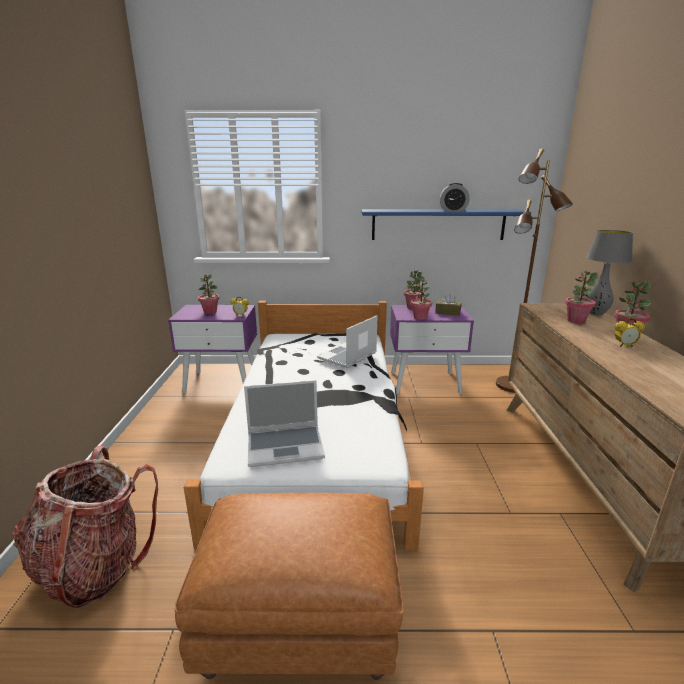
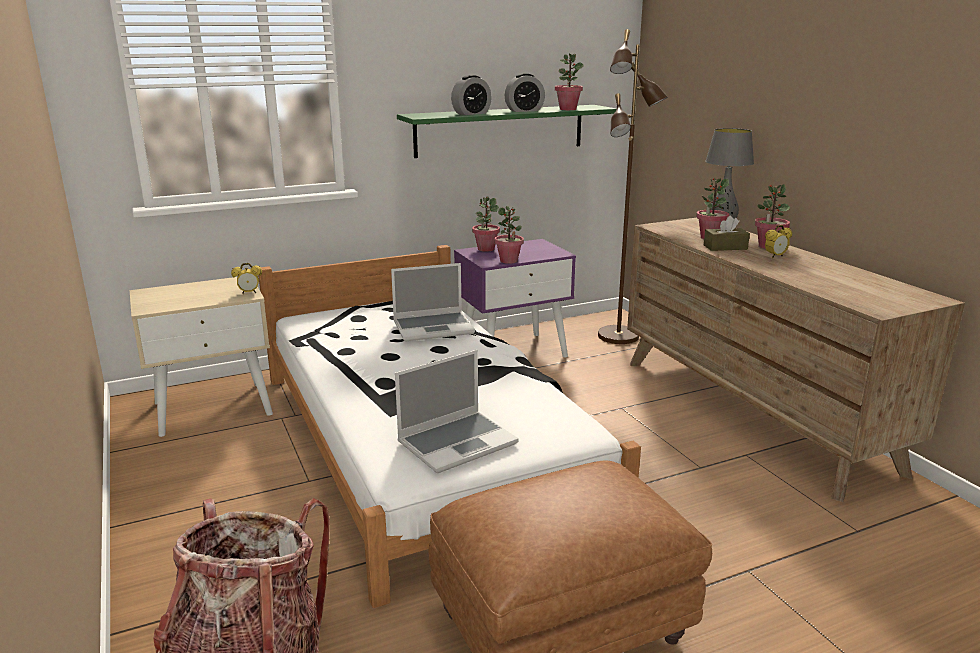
camera: 25 degrees left, 0 degrees up
purple nightstand [168,305,257,393] -> beige nightstand [129,277,273,437]
potted plant [198,275,219,314] -> potted plant moved to [555,53,584,110]
laptop [317,315,378,368] -> laptop turned 120 degrees counterclockwise [391,263,475,341]
blue shelf [361,209,531,240] -> green shelf [397,105,617,158]
brown tissue box [435,293,461,316] -> brown tissue box moved to [704,216,750,251]
none -> alarm clock [451,75,492,115]

